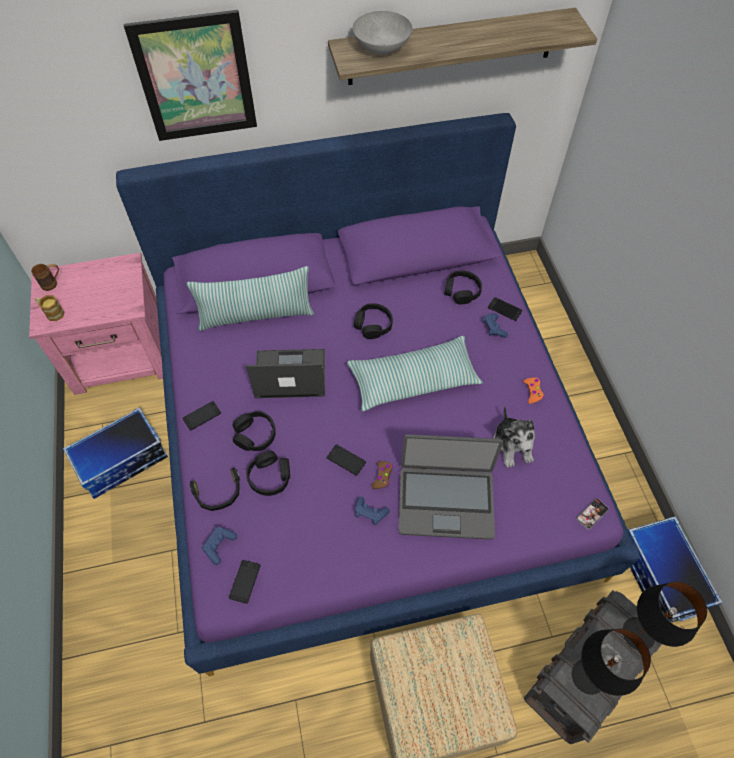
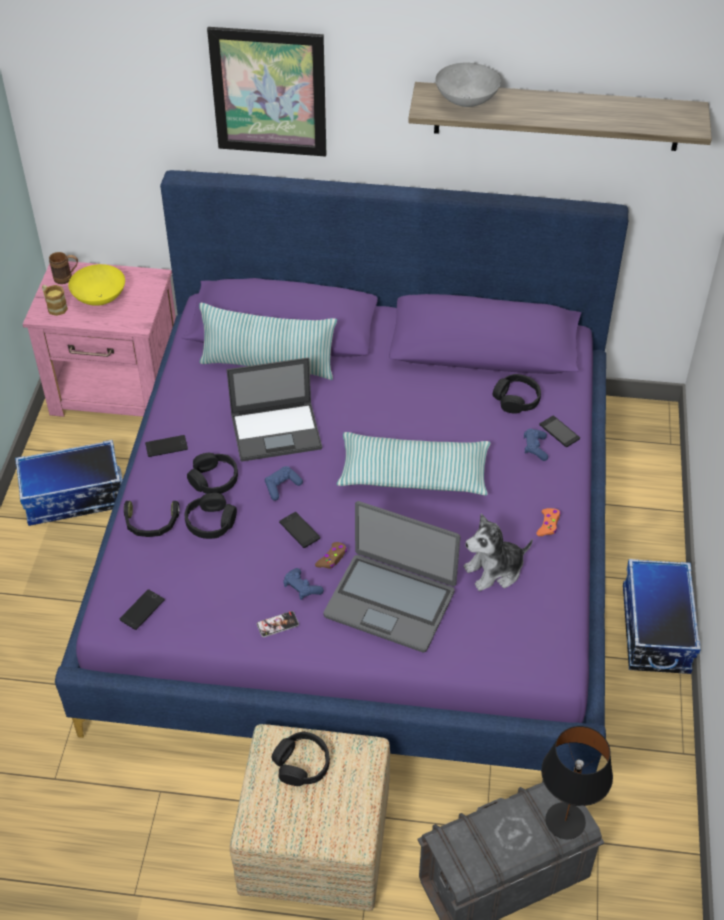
camera: 20 degrees right, 10 degrees down
blue game controller [202,527,237,565] -> blue game controller moved to [265,466,303,501]
laptop [246,349,325,398] -> laptop turned 150 degrees clockwise [227,357,322,462]
black headphones [354,303,393,339] -> black headphones moved to [272,731,330,786]
plush toy [493,406,535,468] -> plush toy turned 60 degrees clockwise [464,514,533,591]
black table lamp [572,628,651,696] -> none
phone [576,498,609,530] -> phone moved to [257,611,299,637]
storage box [628,516,723,622] -> storage box moved to [623,559,701,674]
none -> yellow bowl [68,264,125,306]

